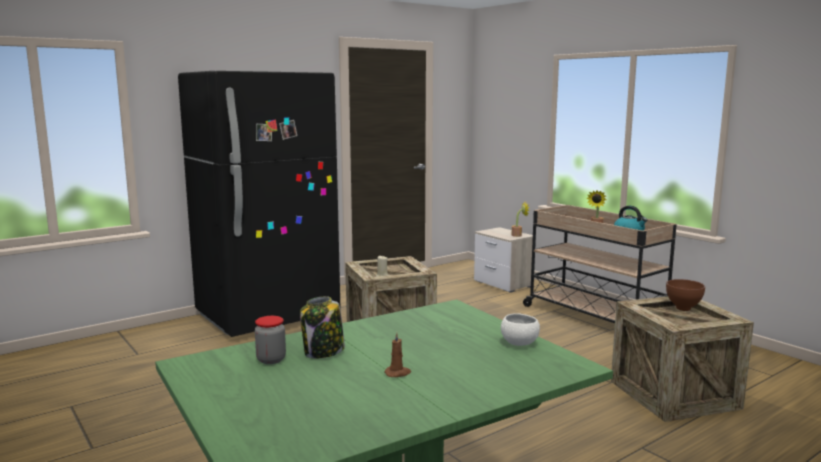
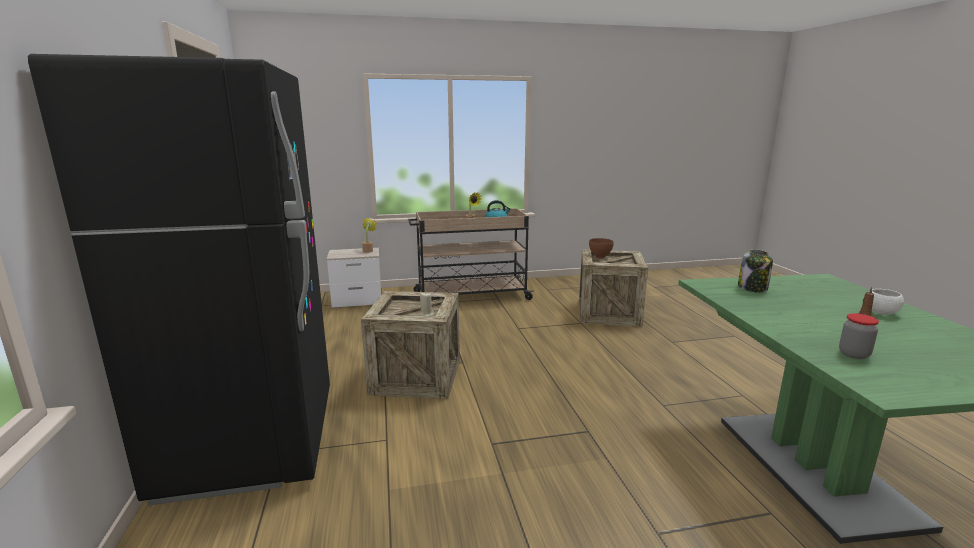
camera: 65 degrees left, 5 degrees up
jar [300,296,345,358] -> jar moved to [738,250,773,293]
white bowl [501,313,540,346] -> white bowl moved to [872,289,904,315]

